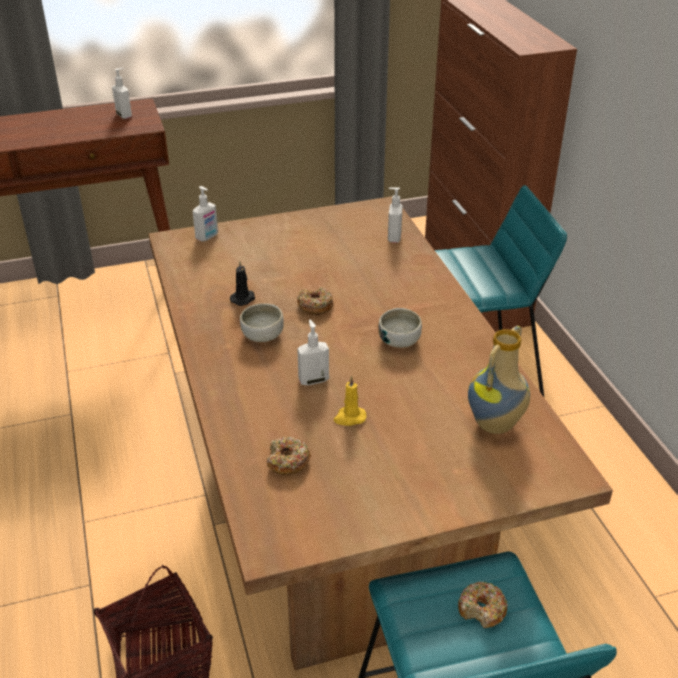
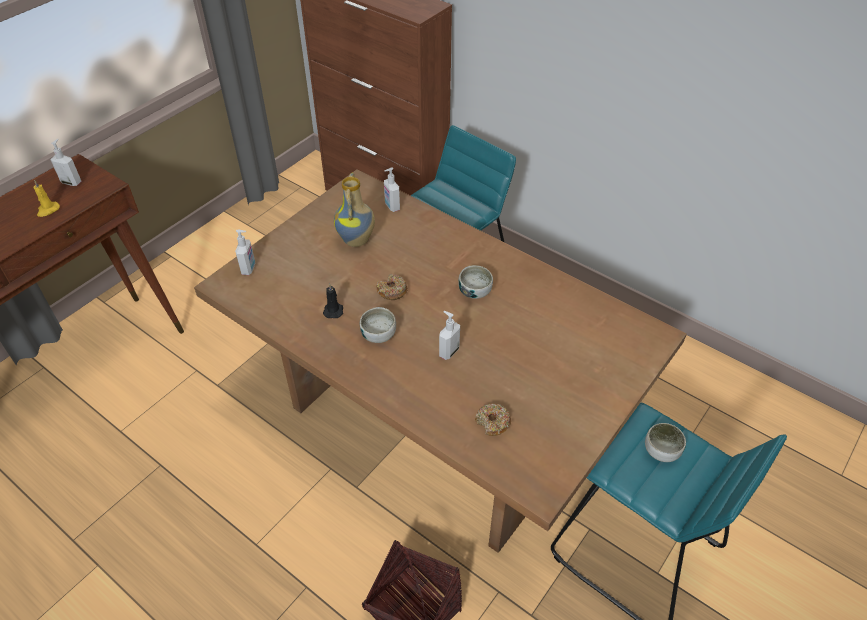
camera: 35 degrees left, 10 degrees up
yellow candle [334,376,367,426] -> yellow candle moved to [34,180,60,217]
donut [458,582,508,628] -> bowl [645,423,686,462]
vase [468,326,530,434] -> vase moved to [334,173,375,247]

